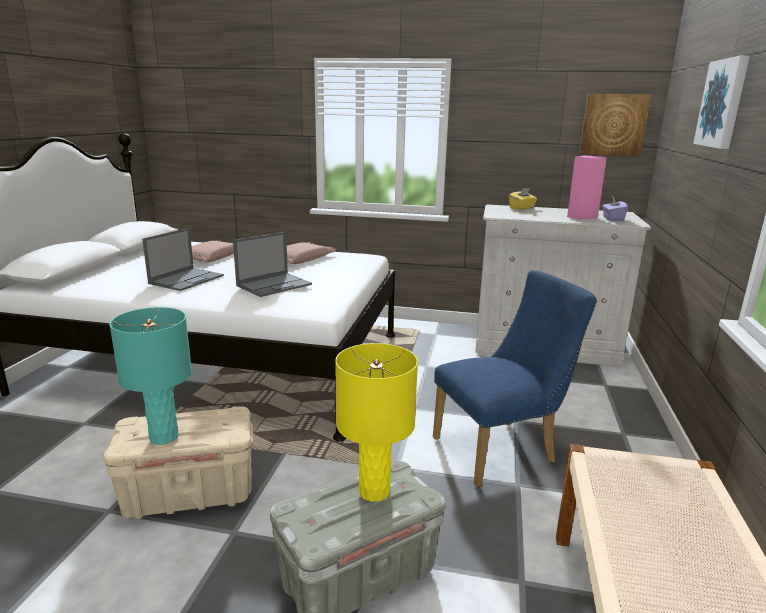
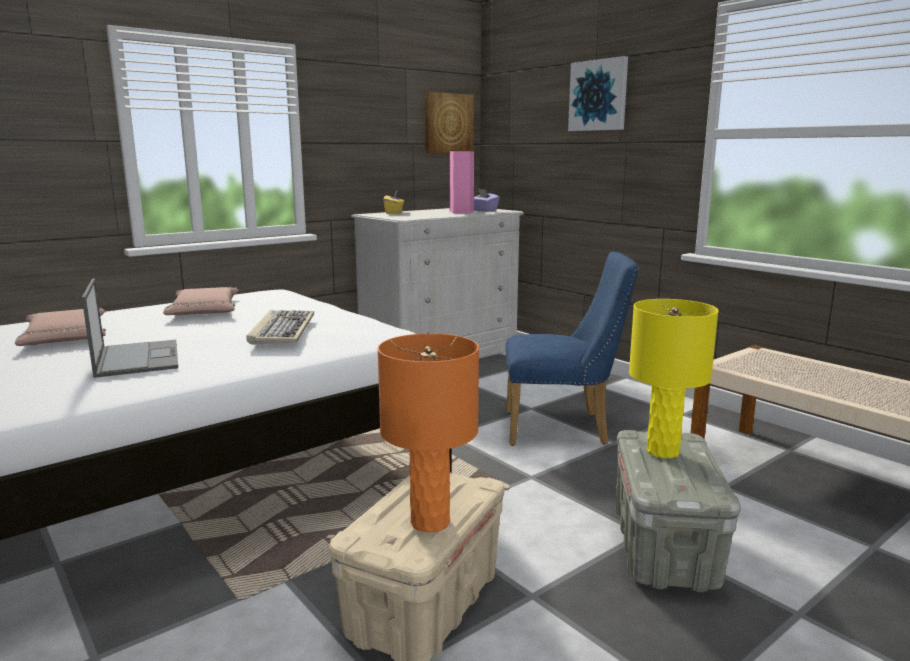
camera: 50 degrees left, 5 degrees down
turquoise table lamp [110,307,192,445] -> orange table lamp [377,333,479,533]
laptop [233,232,312,297] -> keyboard [246,310,314,345]
blue chair [433,270,597,487] -> blue chair turned 75 degrees clockwise [506,252,639,446]

